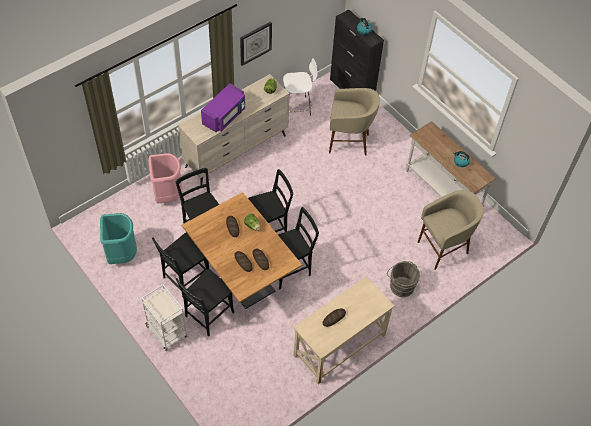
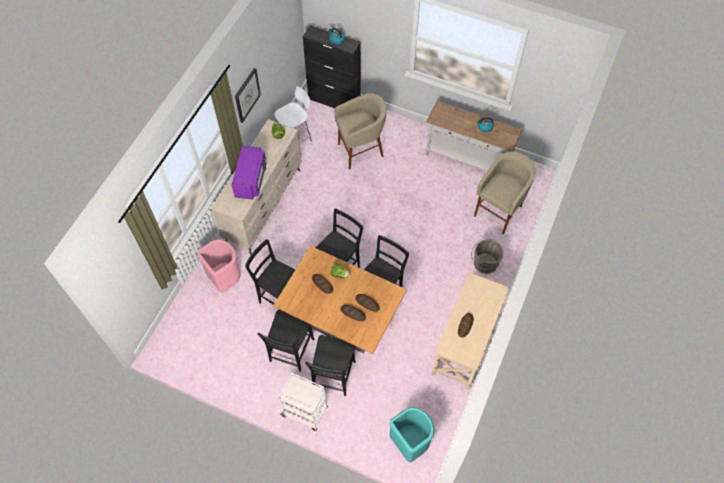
camera: 25 degrees left, 5 degrees up
turquoise trash can [100,213,137,264] -> turquoise trash can moved to [390,407,434,462]

